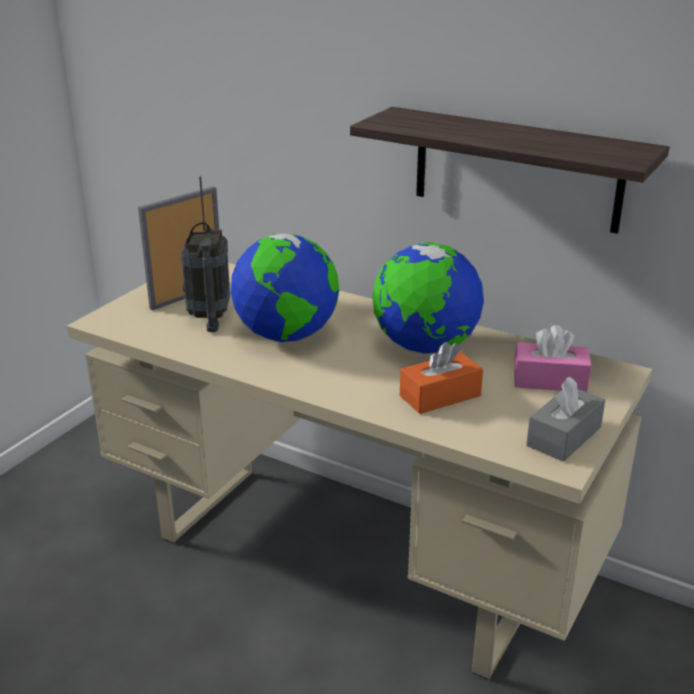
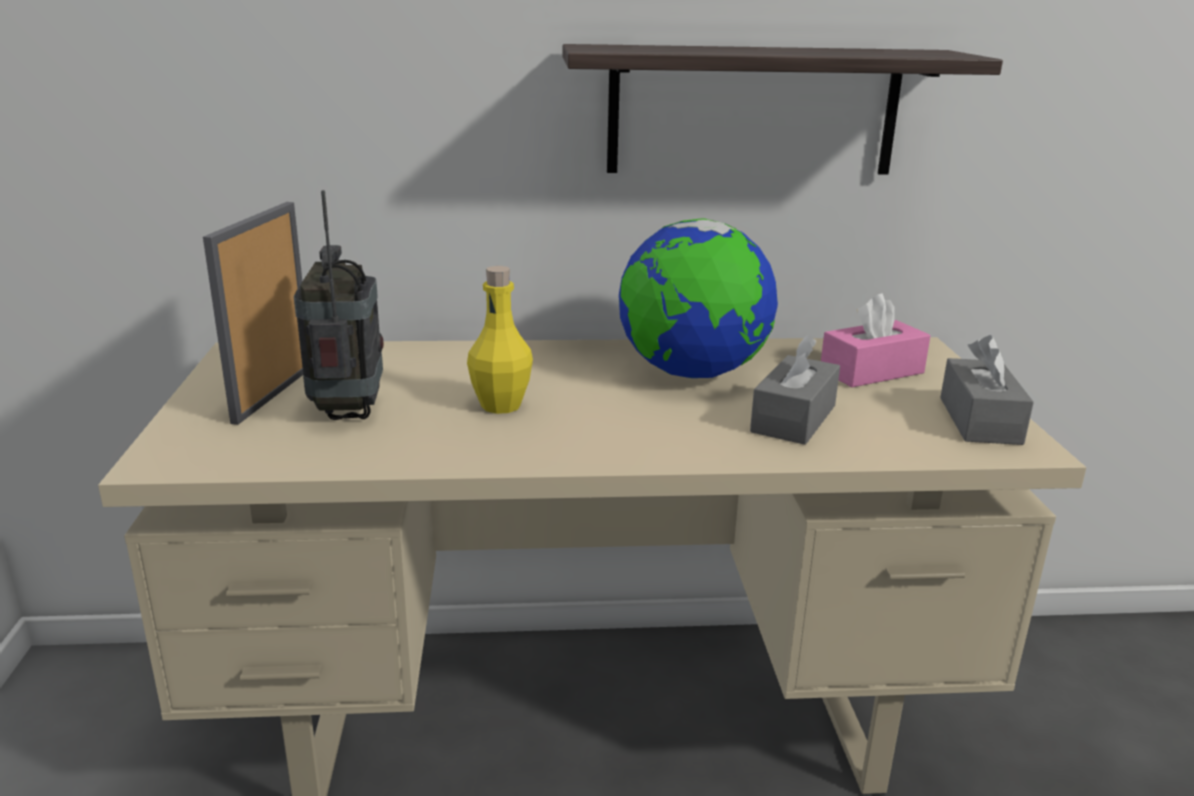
camera: 35 degrees left, 5 degrees down
radio [181,176,230,332] -> radio turned 150 degrees counterclockwise [294,190,383,420]
globe [231,234,339,343] -> yellow bottle [467,266,533,414]
orange tissue box [400,342,483,414] -> grey tissue box [750,334,840,445]

